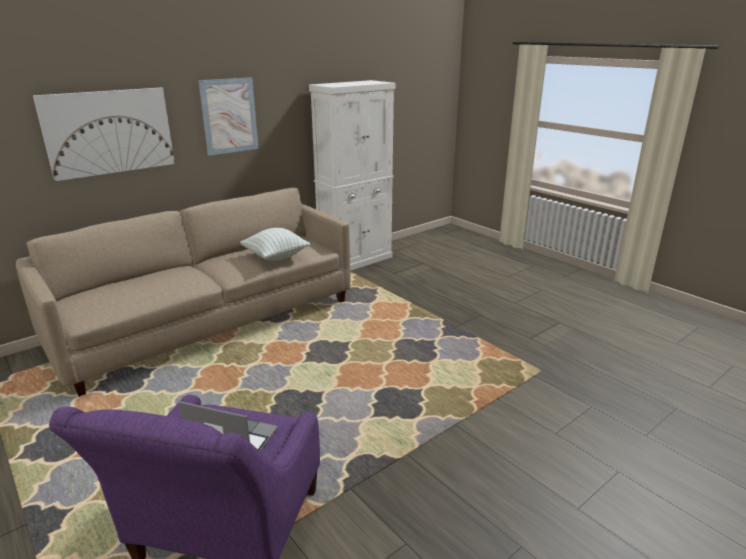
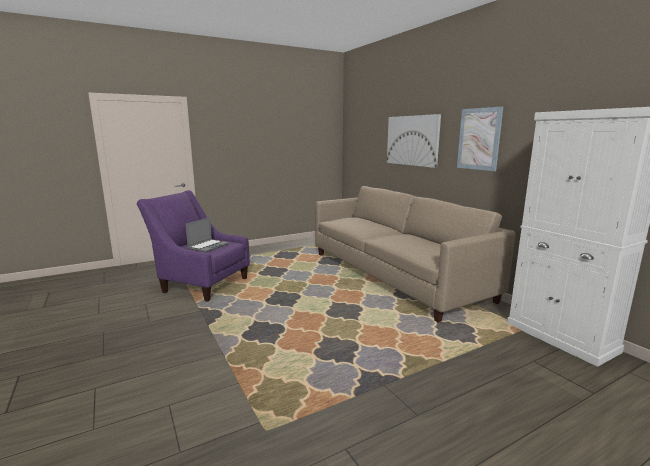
camera: 100 degrees right, 10 degrees down
pillow [240,228,310,261] -> none

